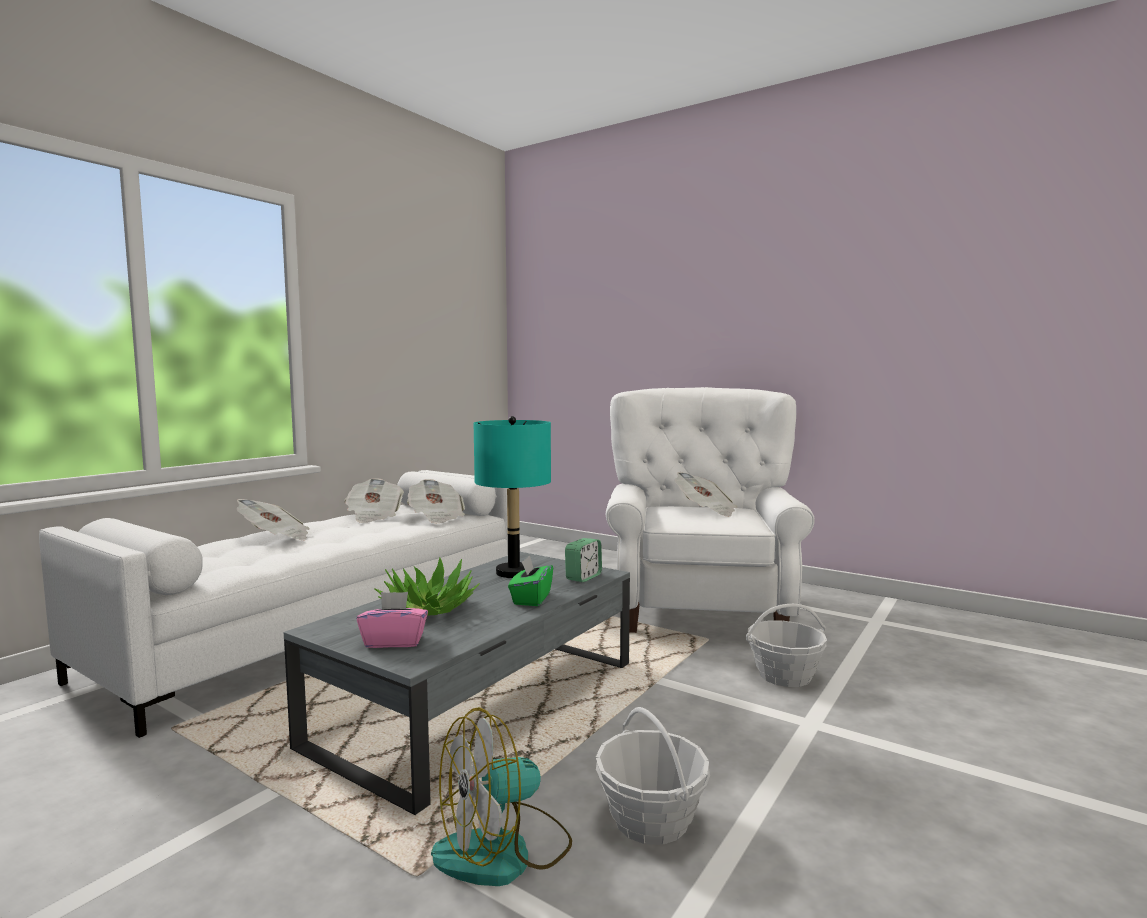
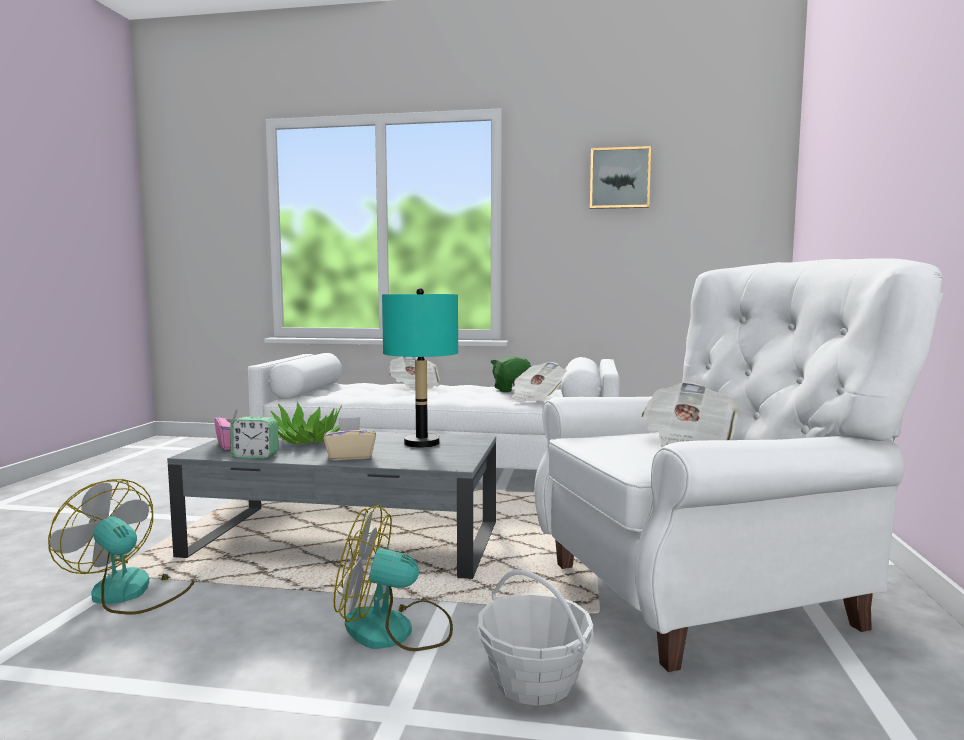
camera: 65 degrees right, 0 degrees up
newspaper [344,478,404,523] -> green plush toy [491,356,531,392]
green tissue box [508,556,553,606] -> beige tissue box [323,417,376,461]
alarm clock [565,538,602,582] -> alarm clock moved to [230,417,279,459]
basket [596,707,710,845] -> none
none -> fan [334,505,453,651]
none -> picture [590,146,651,209]

